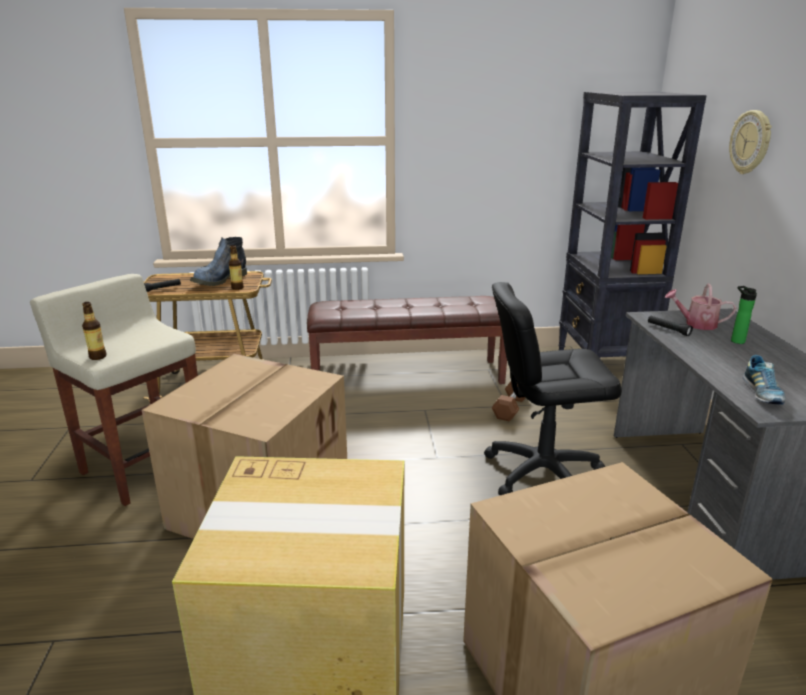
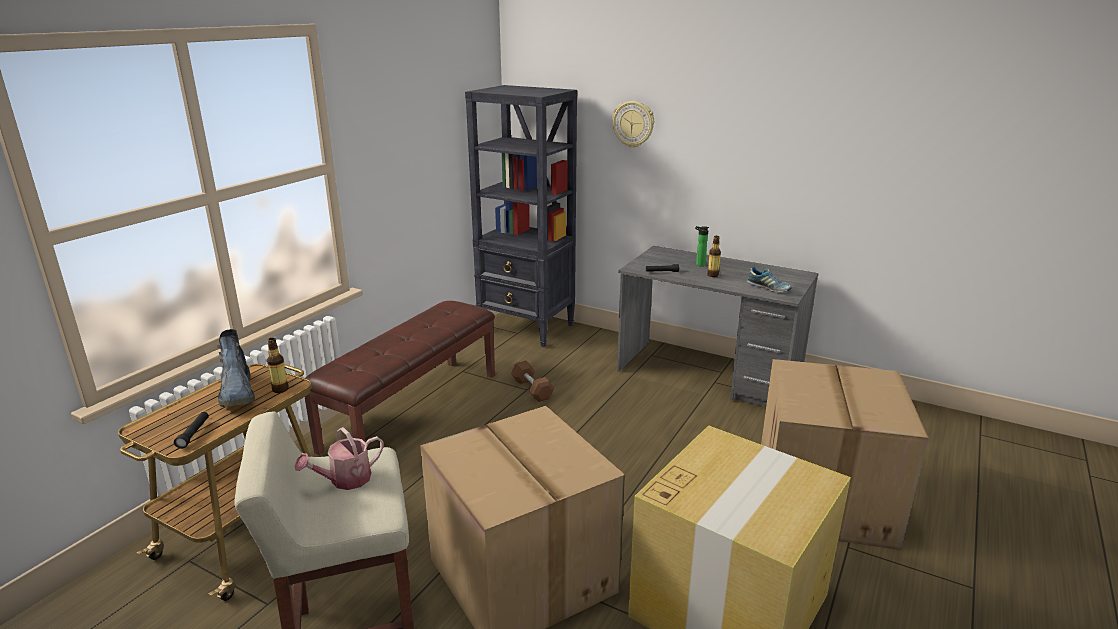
camera: 55 degrees left, 0 degrees up
bottle [82,302,106,360] -> bottle moved to [707,236,721,277]
black office chair [484,282,622,495] -> none
watering can [664,283,736,330] -> watering can moved to [295,427,384,490]

